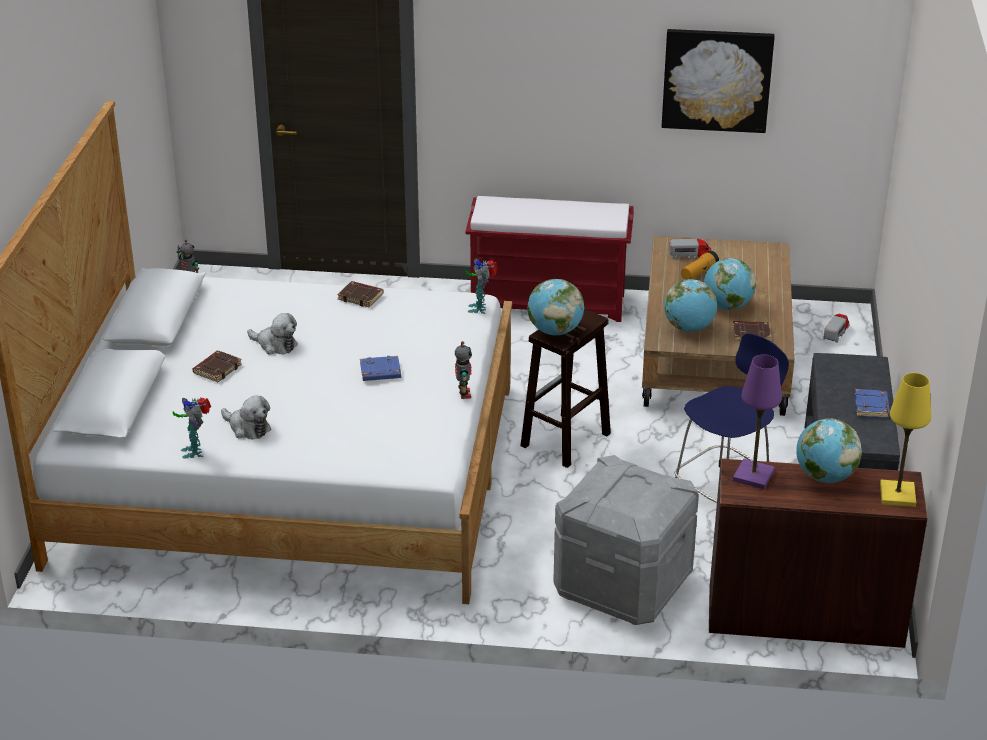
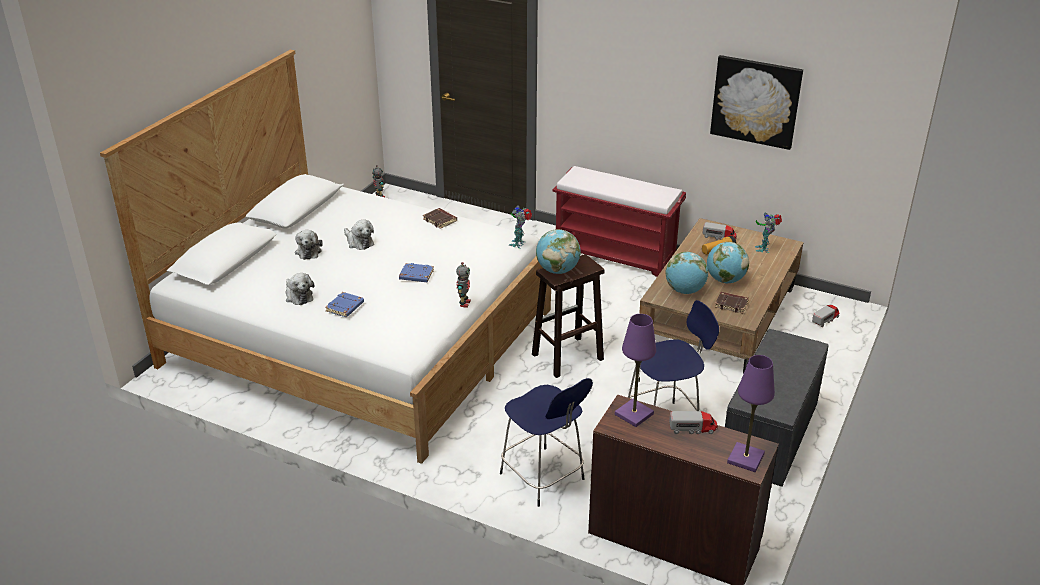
camera: 20 degrees right, 0 degrees up
toy robot [173,397,211,459] -> toy robot moved to [755,213,782,253]
brown book [193,351,242,382] -> plush toy [295,230,323,260]
grey storage box [553,455,699,625] -> blue stool [500,378,593,507]
globe [796,418,862,483] -> toy truck [669,411,718,434]
blue book [854,389,890,418] -> blue book moved to [325,292,364,317]
yellow table lamp [880,373,931,507] -> purple table lamp [727,355,775,472]

